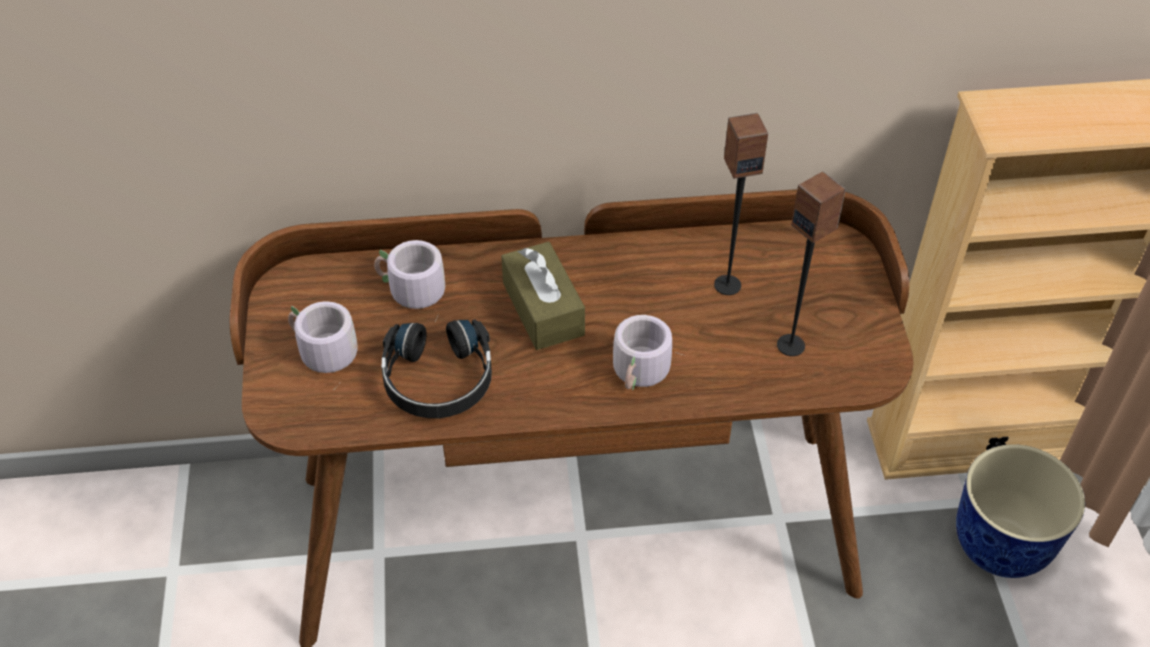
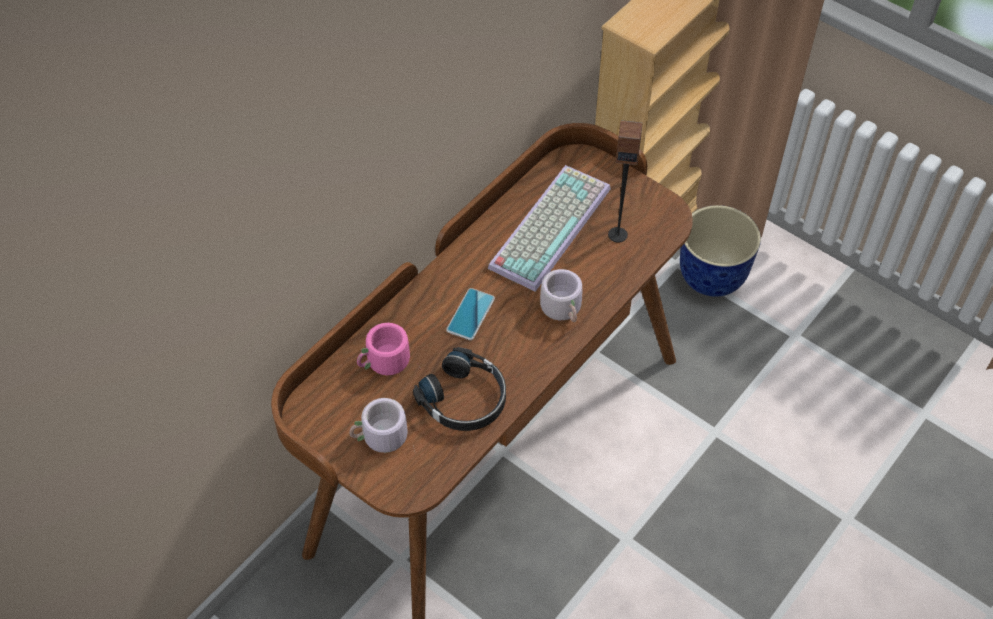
camera: 45 degrees left, 5 degrees up
grey mug [374,240,445,322] -> pink mug [357,323,422,375]
brown tissue box [501,242,585,350] -> phone [446,288,495,340]
speaker [714,113,768,295] -> keyboard [488,165,611,292]

